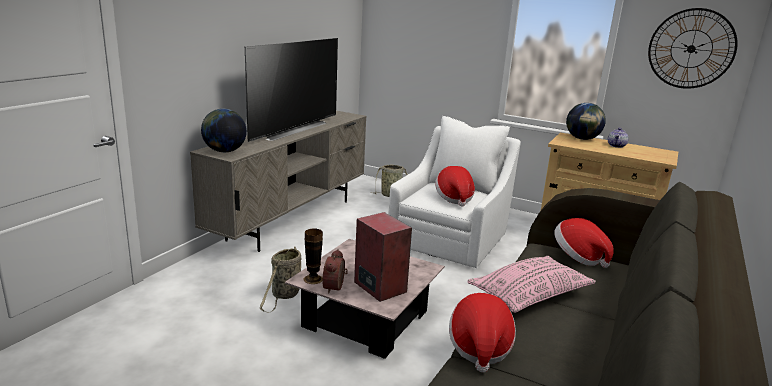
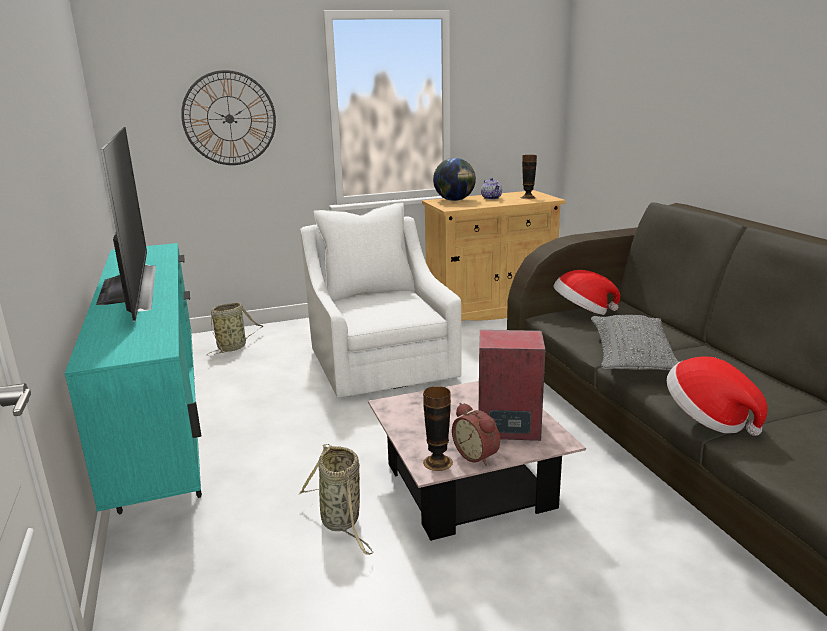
camera: 45 degrees left, 0 degrees up
beige tv stand [190,111,366,252] -> turquoise tv stand [65,243,202,514]
globe [201,109,247,152] -> none
hat [435,166,475,206] -> none
pink pillow [467,256,596,313] -> grey pillow [591,315,679,371]
wall clock [648,8,738,89] -> wall clock moved to [181,70,276,165]
none -> vase [520,155,537,199]

